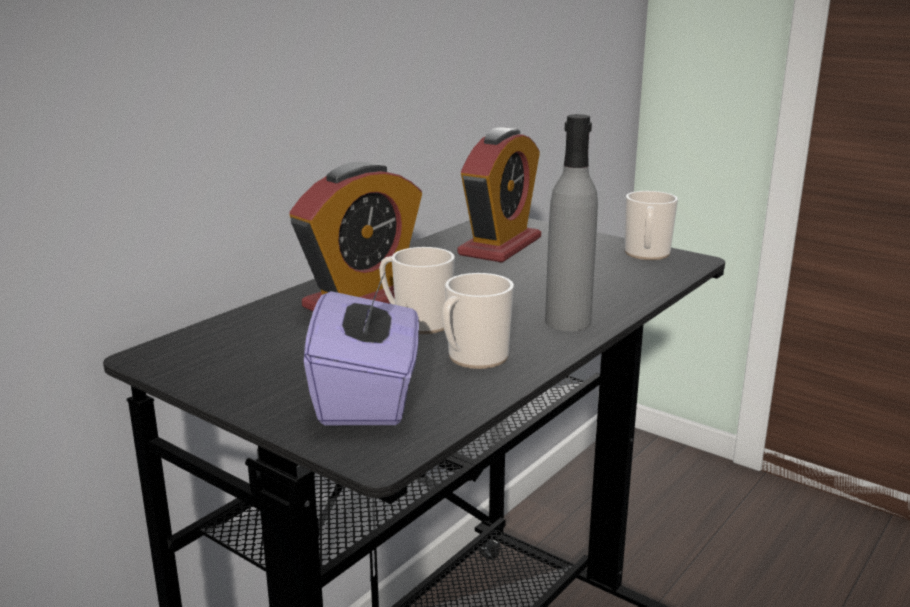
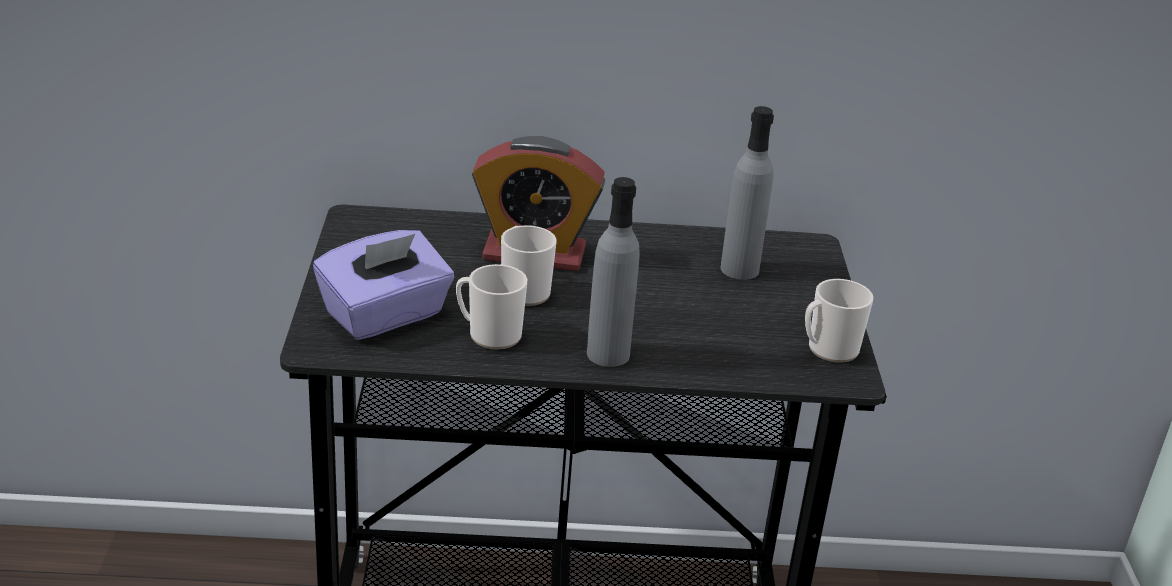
camera: 50 degrees right, 10 degrees up
alarm clock [458,128,541,263] -> grey bottle [721,106,774,280]

